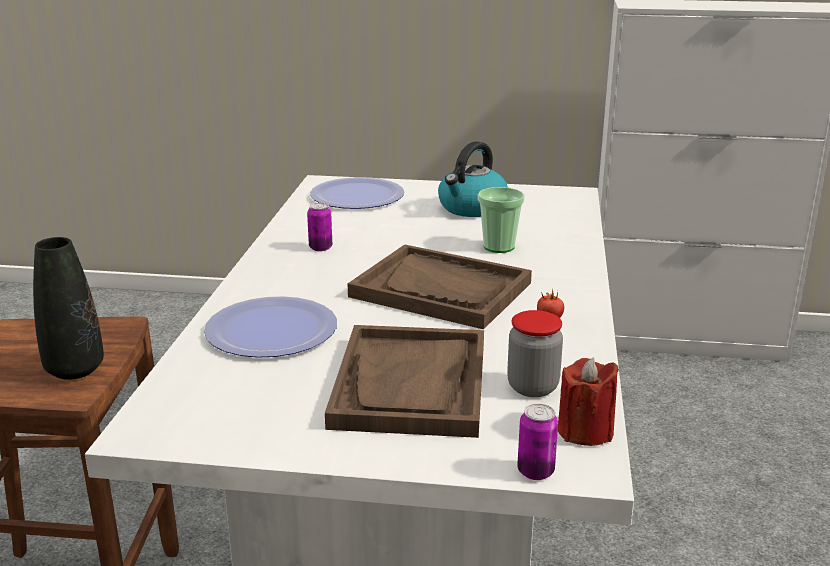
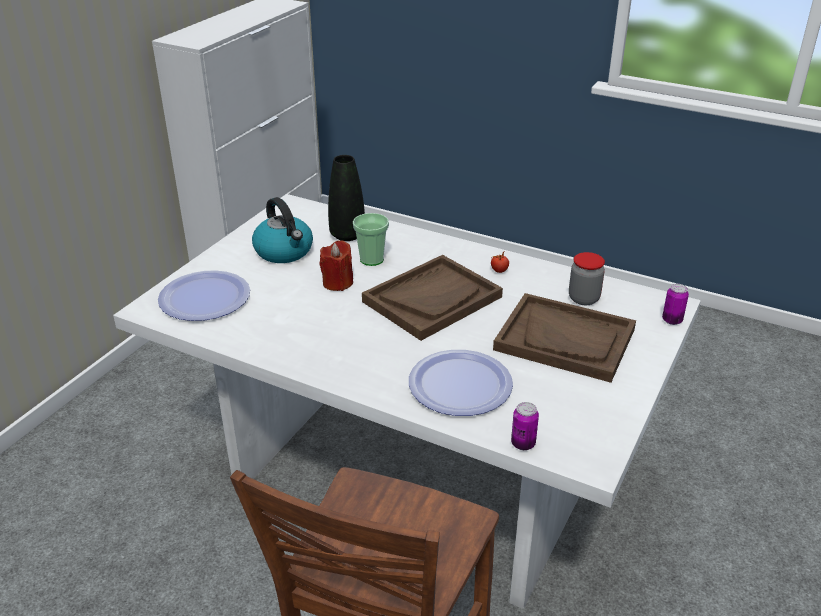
camera: 70 degrees left, 10 degrees up
black vase [33,237,104,380] -> black vase moved to [328,155,365,241]
can [307,203,332,251] -> can moved to [511,402,539,450]
red candle [558,358,619,446] -> red candle moved to [319,240,353,291]

